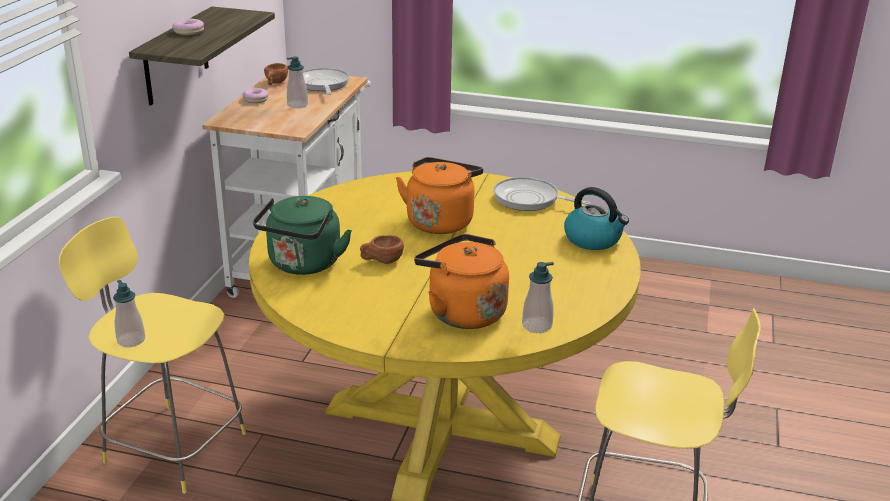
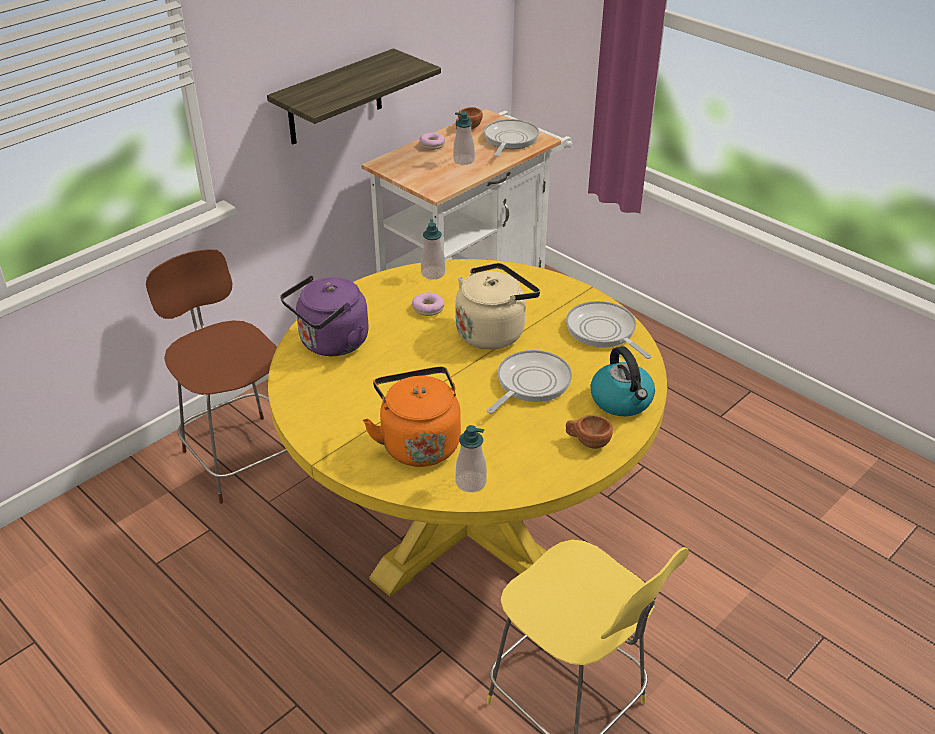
camera: 30 degrees right, 10 degrees up
yellow stool [59,217,246,494] -> brown stool [146,249,287,504]
soap dispenser [113,280,145,347] -> soap dispenser moved to [421,219,445,280]
donut [172,18,204,35] -> donut moved to [412,292,444,316]
green kettle [253,196,352,275] -> purple kettle [280,276,369,356]
brown cup [360,235,404,264] -> brown cup moved to [566,415,613,449]
orange kettle [396,157,483,234] -> beige kettle [455,263,540,350]
none -> frying pan [486,350,572,414]

